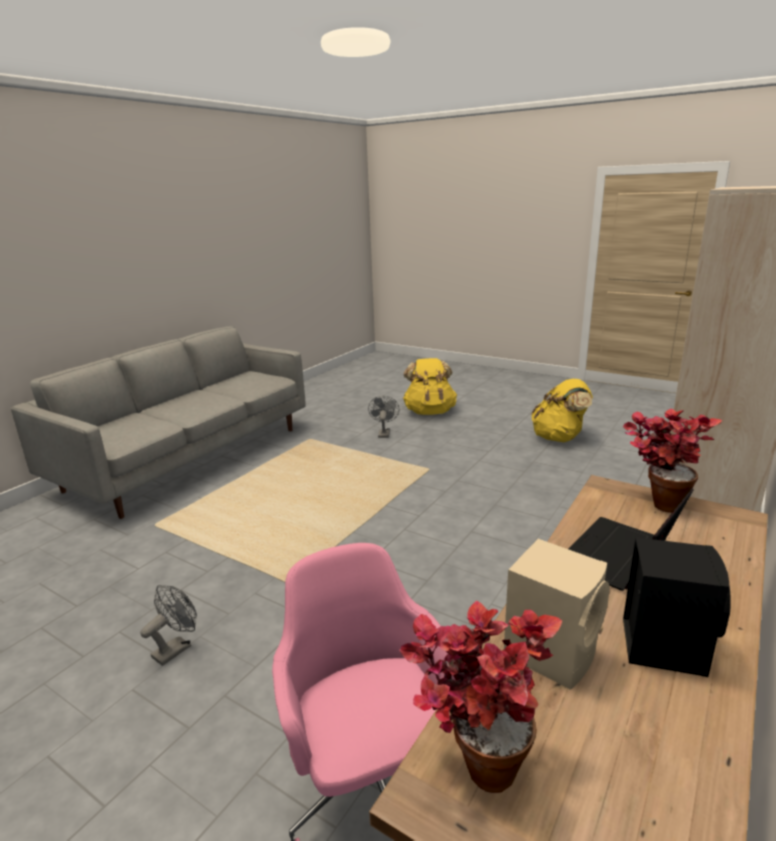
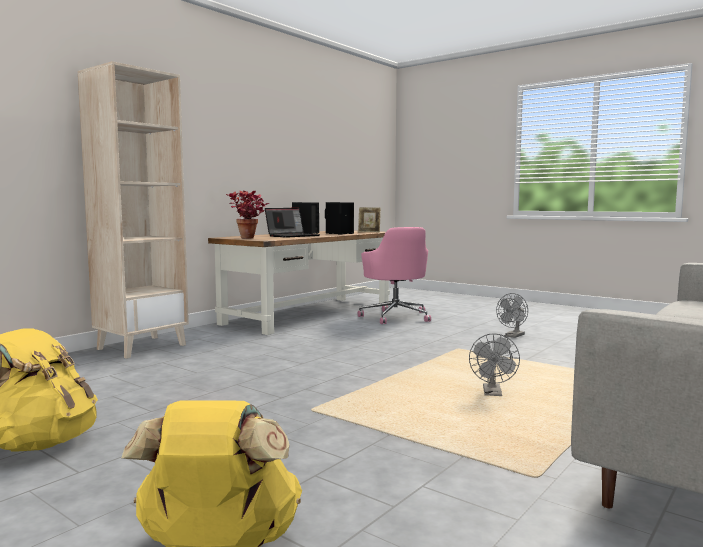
camera: 175 degrees left, 15 degrees down
grey fan [368,396,399,438] -> grey fan moved to [469,333,520,396]
potted plant [399,601,562,793] -> picture frame [358,207,381,232]
beige speaker [504,539,610,690] -> black speaker [325,202,354,235]

